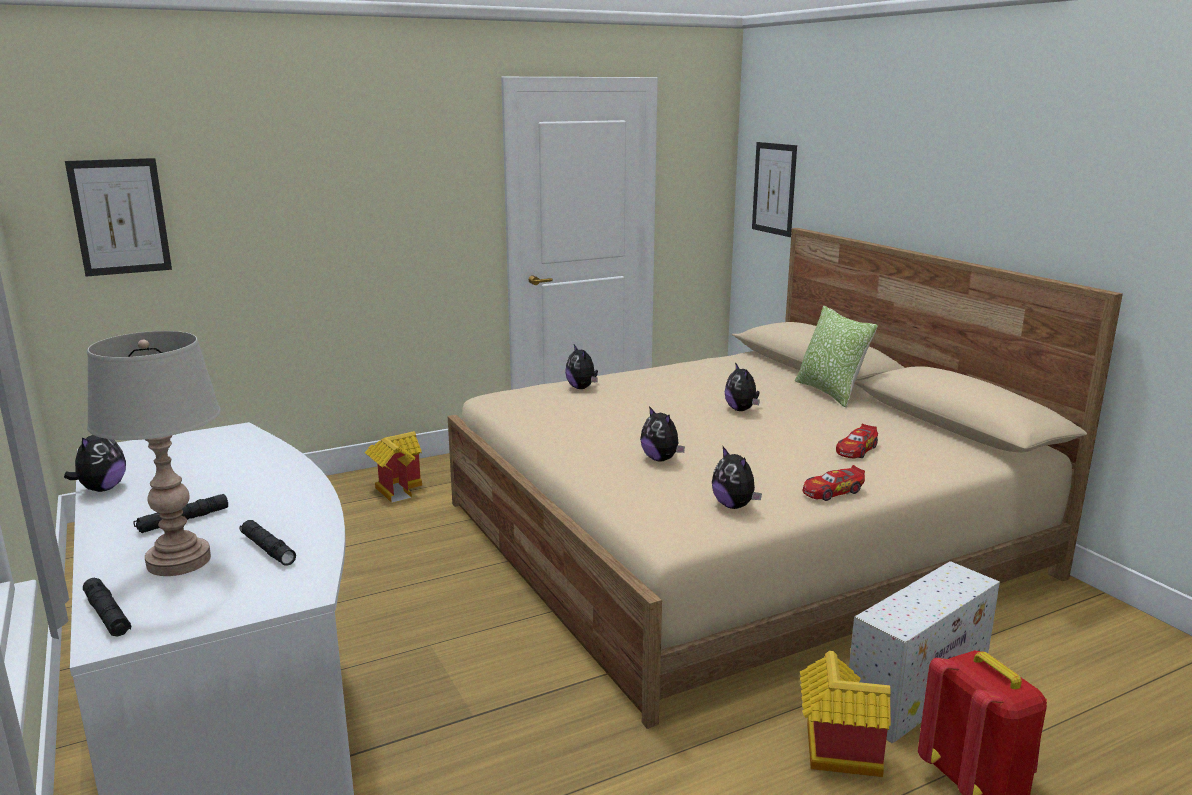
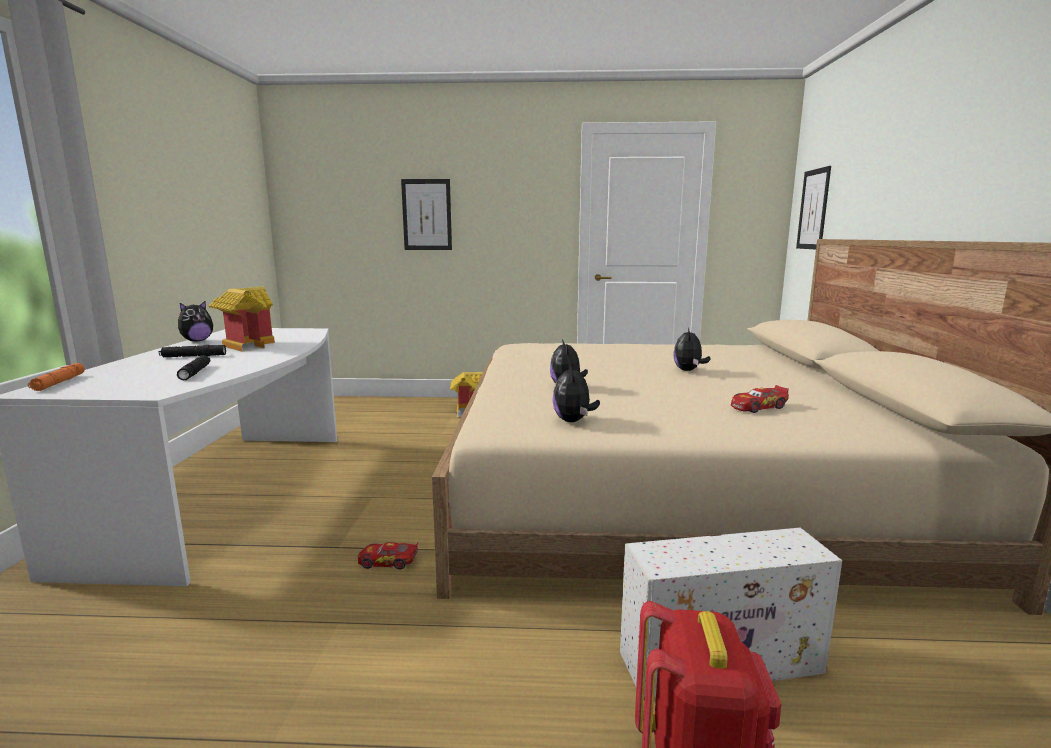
camera: 30 degrees right, 5 degrees down
picture [65,158,172,277] -> picture moved to [401,179,452,250]
black flashlight [83,578,131,637] -> orange flashlight [28,363,85,391]
grey table lamp [87,331,221,576] -> none
plush toy [565,344,598,389] -> none
pillow [795,306,878,407] -> none
toy house [800,651,891,777] -> toy house moved to [208,287,275,352]
toy car [803,465,865,501] -> toy car moved to [358,542,418,570]

